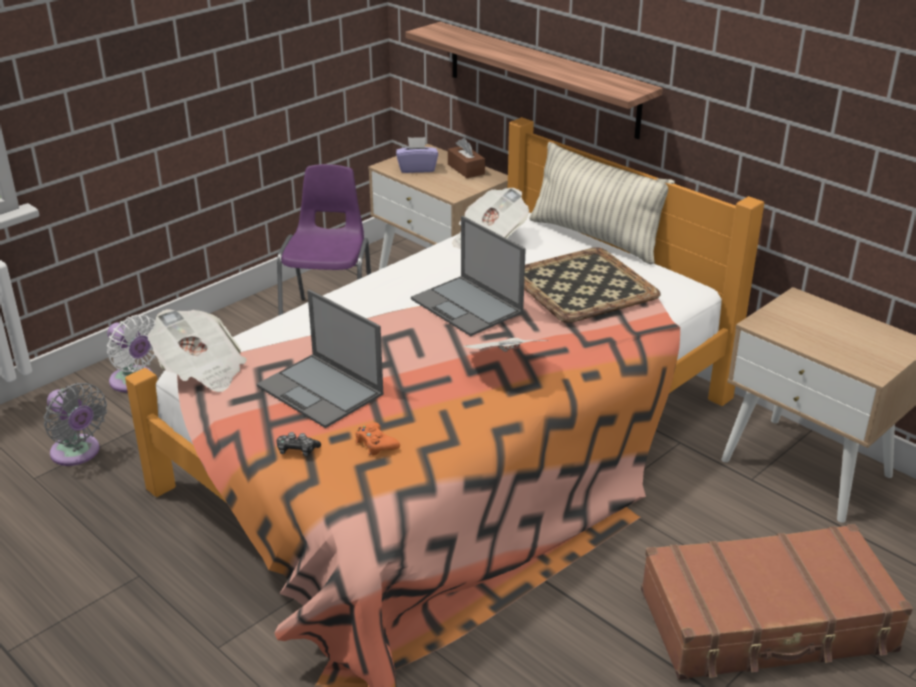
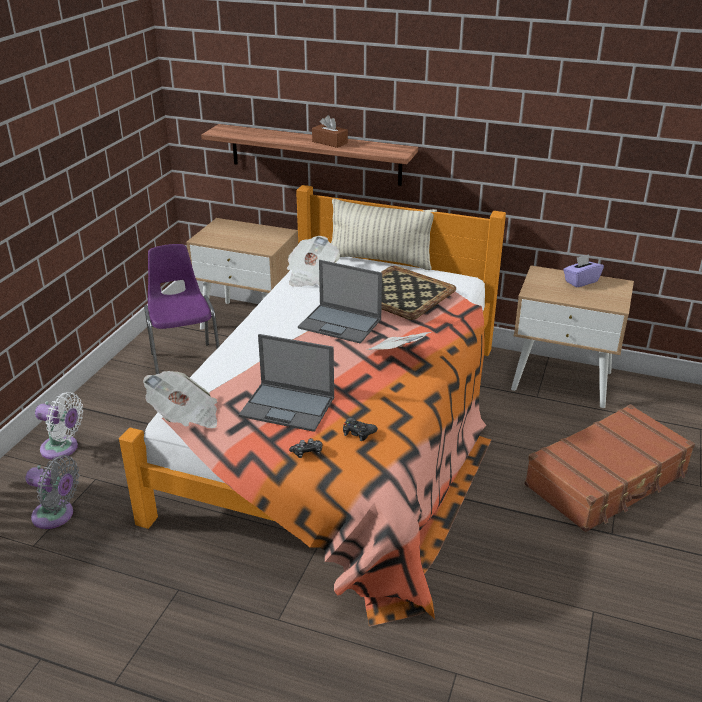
camera: 25 degrees left, 0 degrees up
orange game controller [355,422,400,456] -> black game controller [343,417,378,441]
purple tissue box [396,137,438,173] -> purple tissue box moved to [563,254,604,288]
brown tissue box [448,138,485,178] -> brown tissue box moved to [312,115,348,148]

